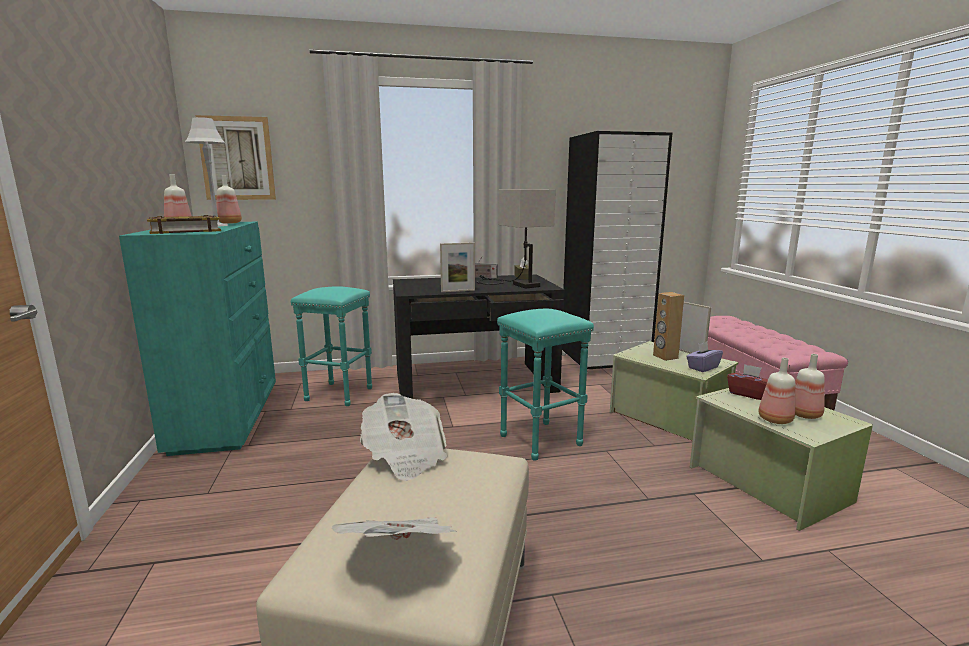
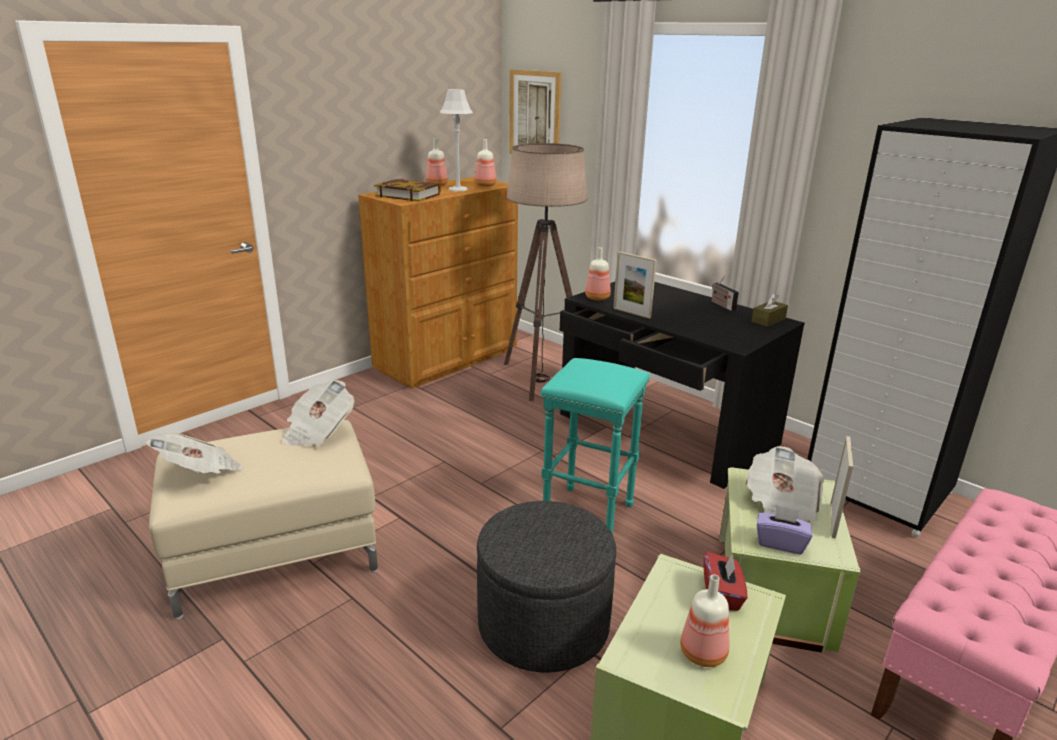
camera: 55 degrees right, 10 degrees up
turquoise dresser [119,222,276,456] -> brown dresser [358,177,518,388]
turquoise stool [291,286,372,406] -> floor lamp [504,143,587,401]
table lamp [476,189,556,289] -> none
brown speaker [653,292,684,361] -> newspaper [745,446,824,522]
bottle [758,358,795,424] -> bottle moved to [585,247,611,300]
none -> grey ottoman [477,501,616,673]

